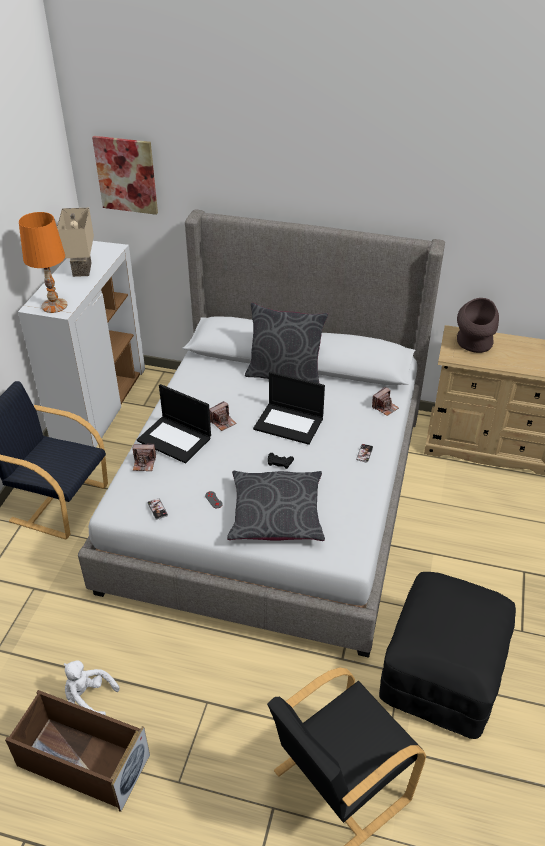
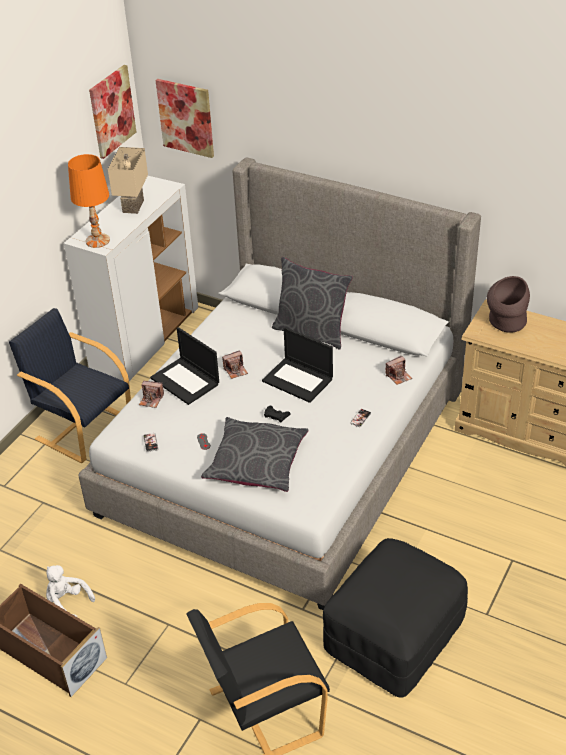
camera: 15 degrees right, 0 degrees up
none -> picture [89,65,136,159]

